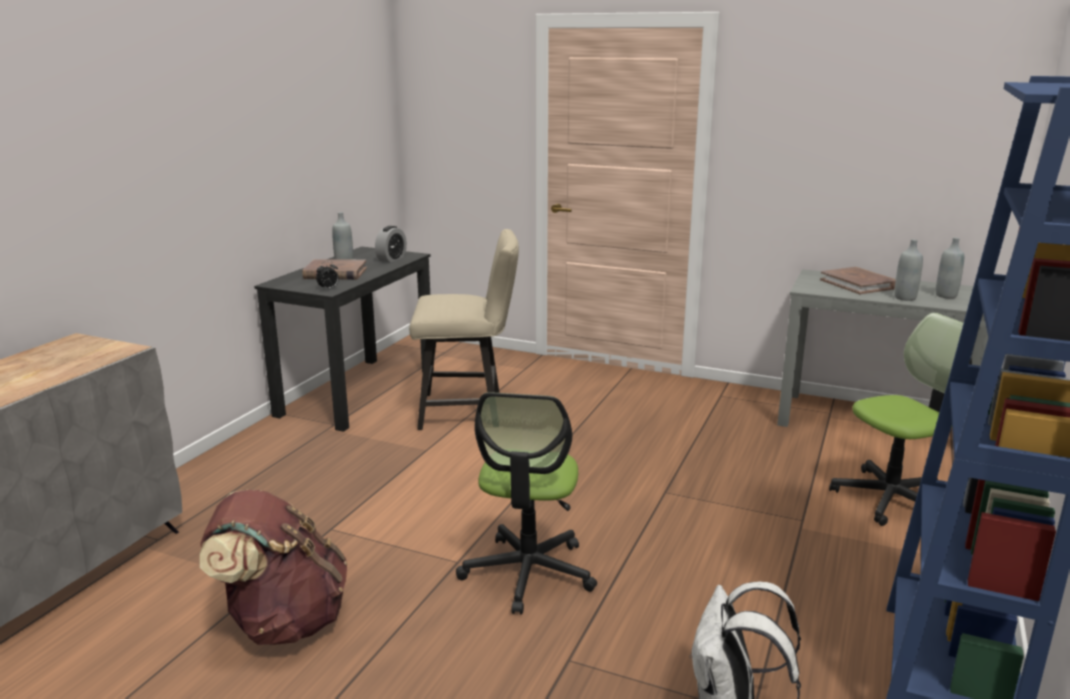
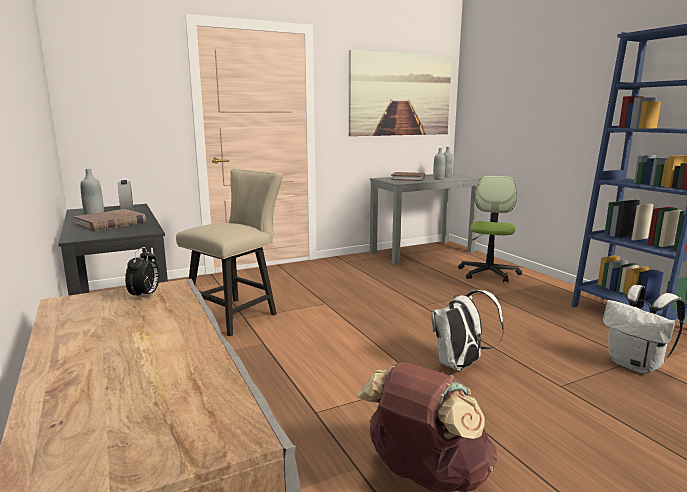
camera: 50 degrees left, 5 degrees down
alarm clock [316,261,339,291] -> alarm clock moved to [125,247,159,300]
office chair [456,392,597,615] -> white backpack [431,290,504,371]
none -> picture [349,50,452,136]

